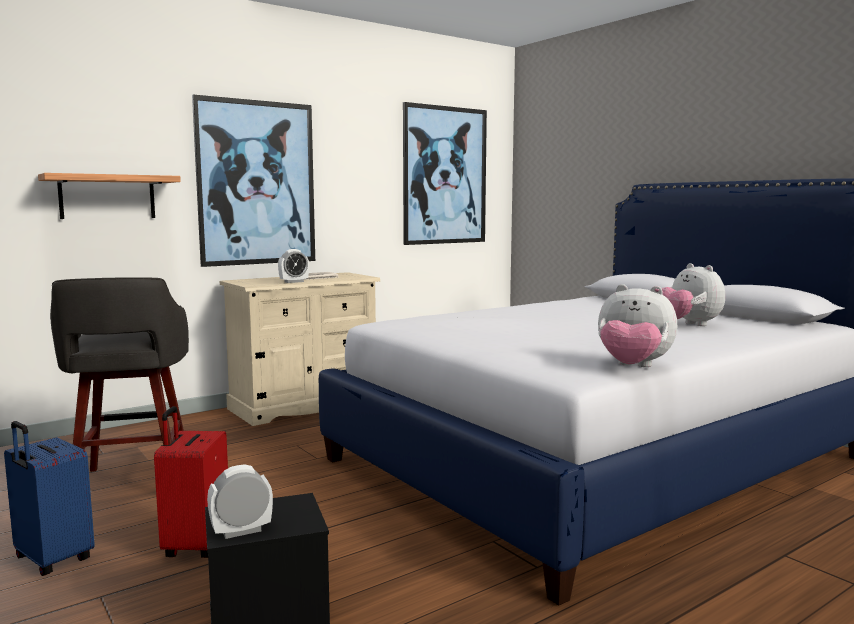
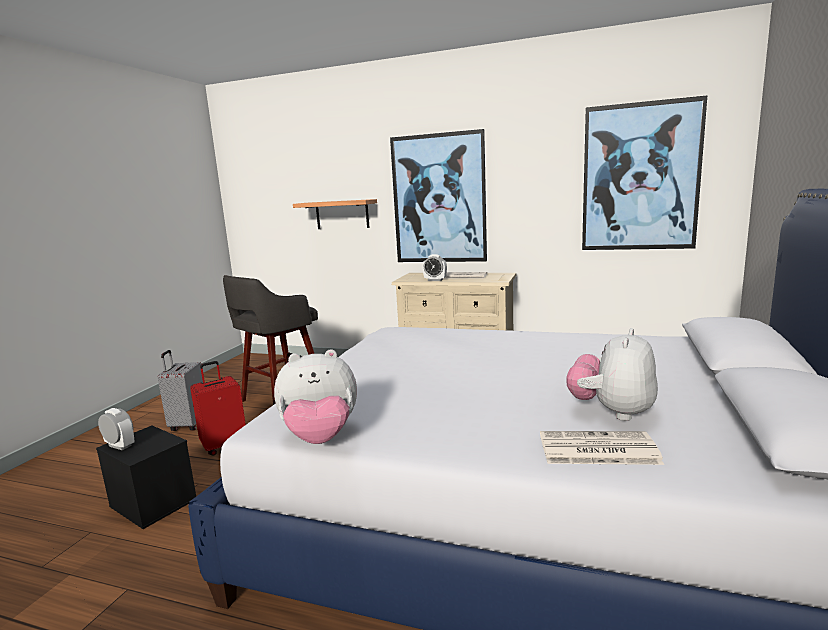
camera: 55 degrees right, 5 degrees up
blue suitcase [4,421,95,576] -> grey suitcase [158,350,203,431]
plush toy [598,284,677,367] -> plush toy turned 90 degrees counterclockwise [274,349,357,444]
none -> newspaper [540,431,664,465]

